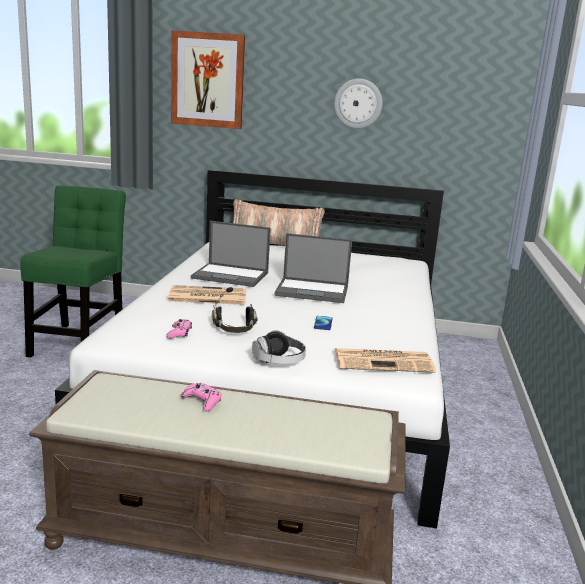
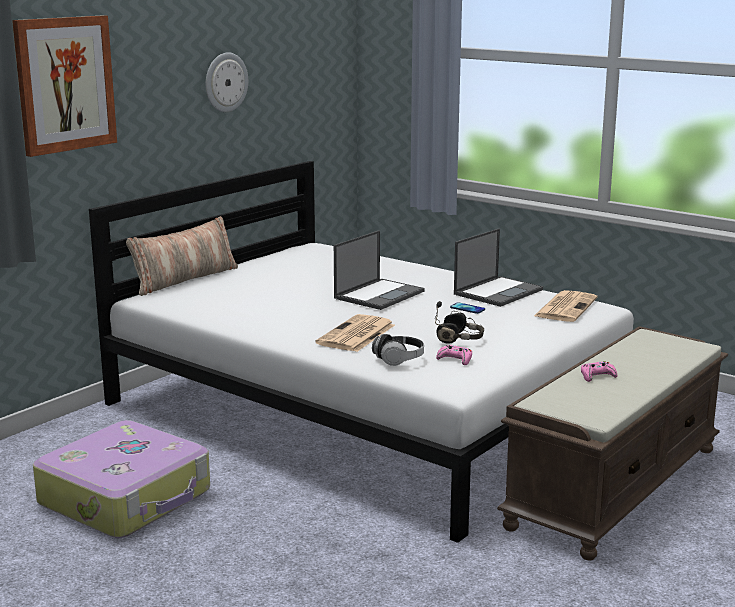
camera: 60 degrees left, 0 degrees up
green chair [20,185,126,357] -> suitcase [33,420,210,538]
laptop [191,221,271,287] -> laptop moved to [454,228,543,307]
headphones [252,330,306,364] -> headphones moved to [372,334,424,366]

